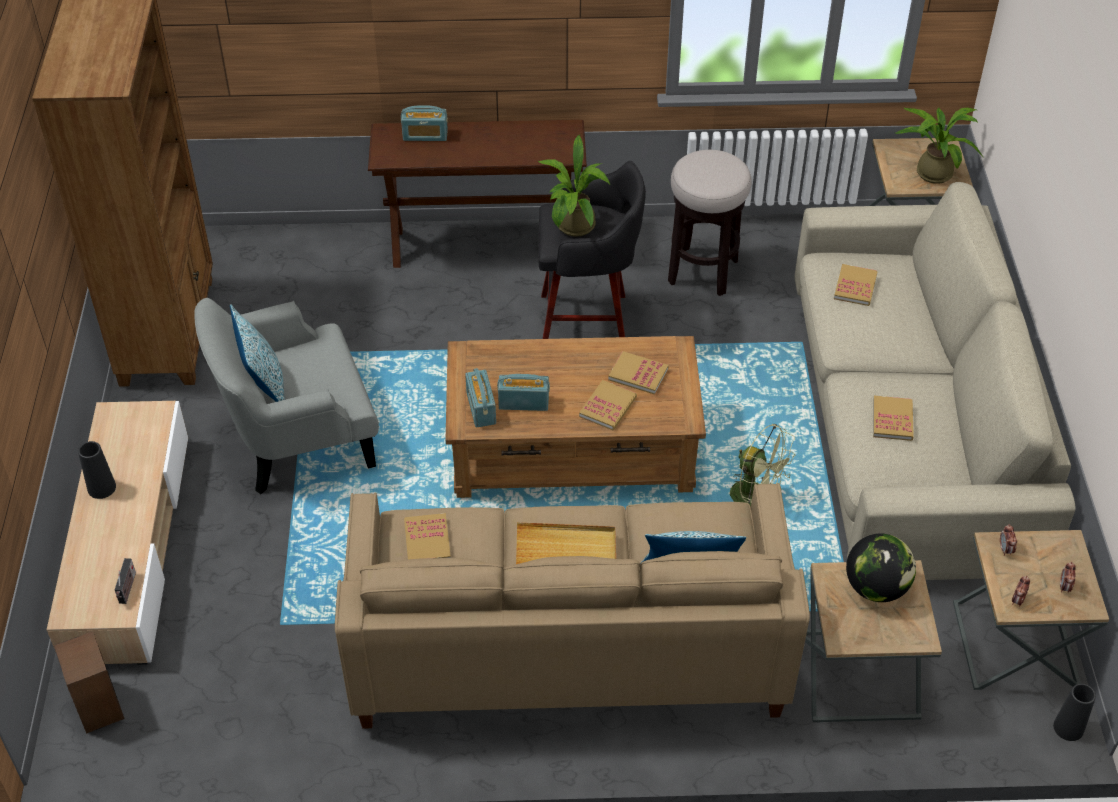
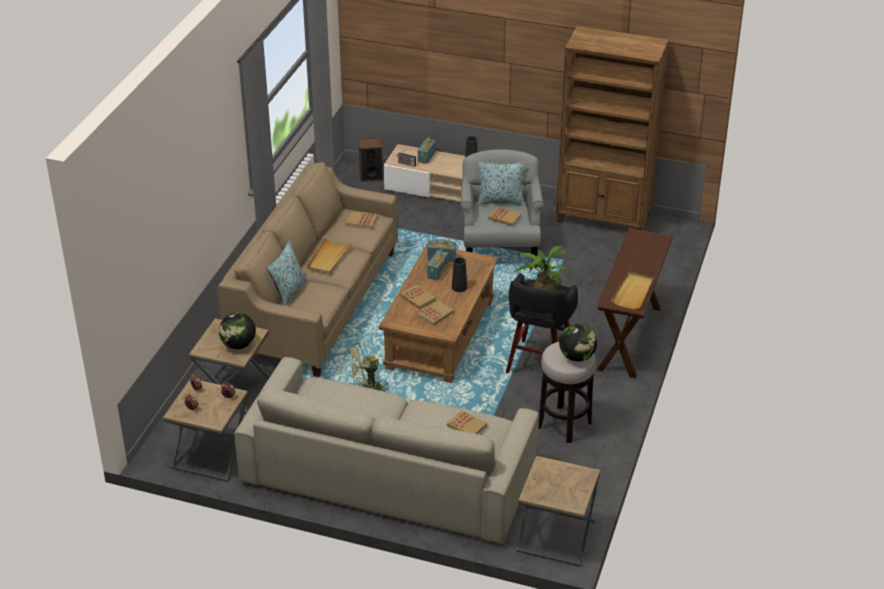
camera: 110 degrees right, 10 degrees down
radio [401,106,448,141] -> radio moved to [418,137,436,164]
book [873,396,914,441] -> book moved to [488,206,521,226]
potted plant [895,107,984,184] -> none
black vase [1053,684,1096,741] -> black vase moved to [452,257,467,292]
none -> globe [559,324,597,362]
none -> beige tray [611,271,654,309]

